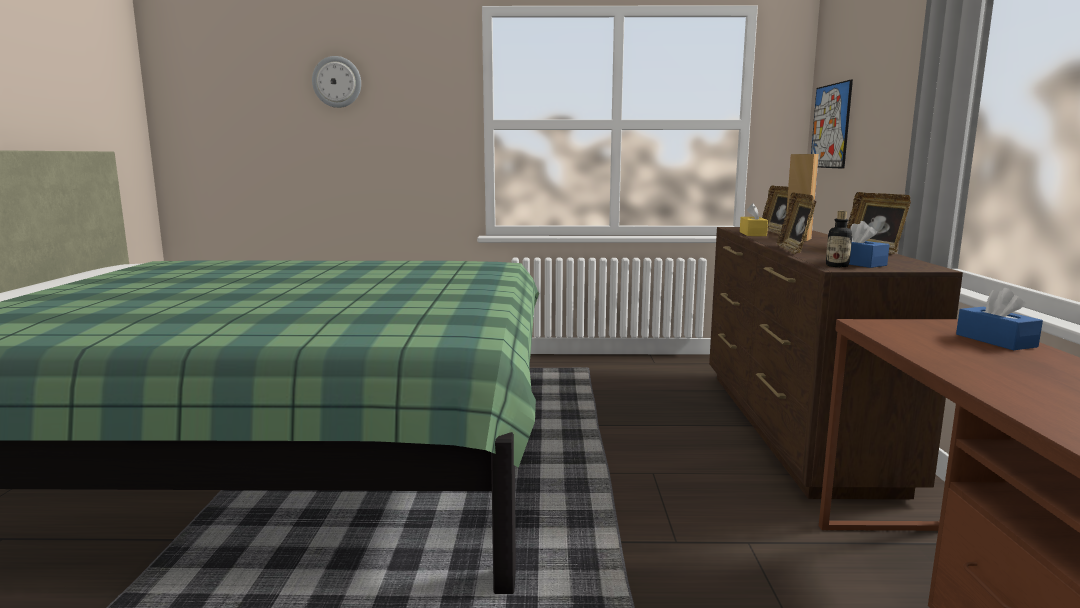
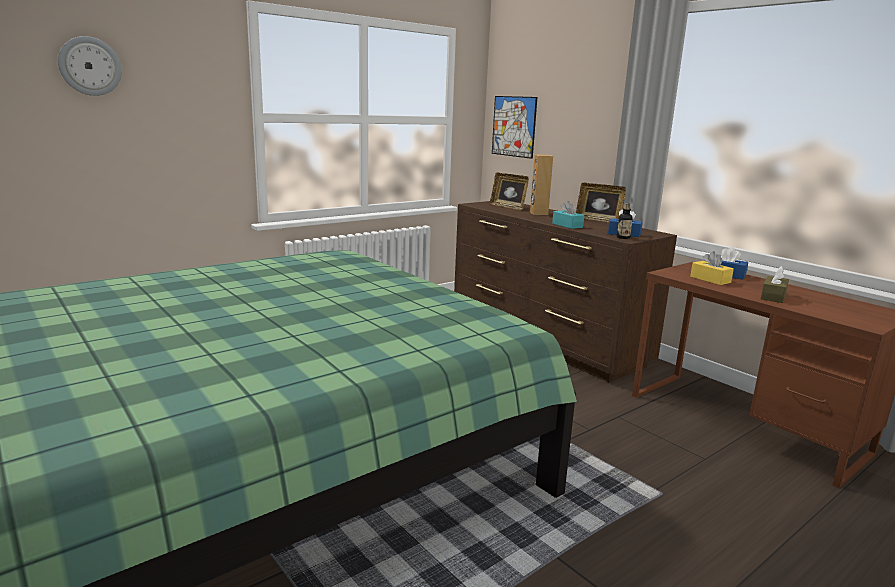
camera: 40 degrees left, 5 degrees up
yellow tissue box [740,203,768,236] -> yellow tissue box moved to [690,251,734,285]
picture frame [777,192,817,254] -> turquoise tissue box [552,201,584,229]
none -> brown tissue box [761,266,789,303]

